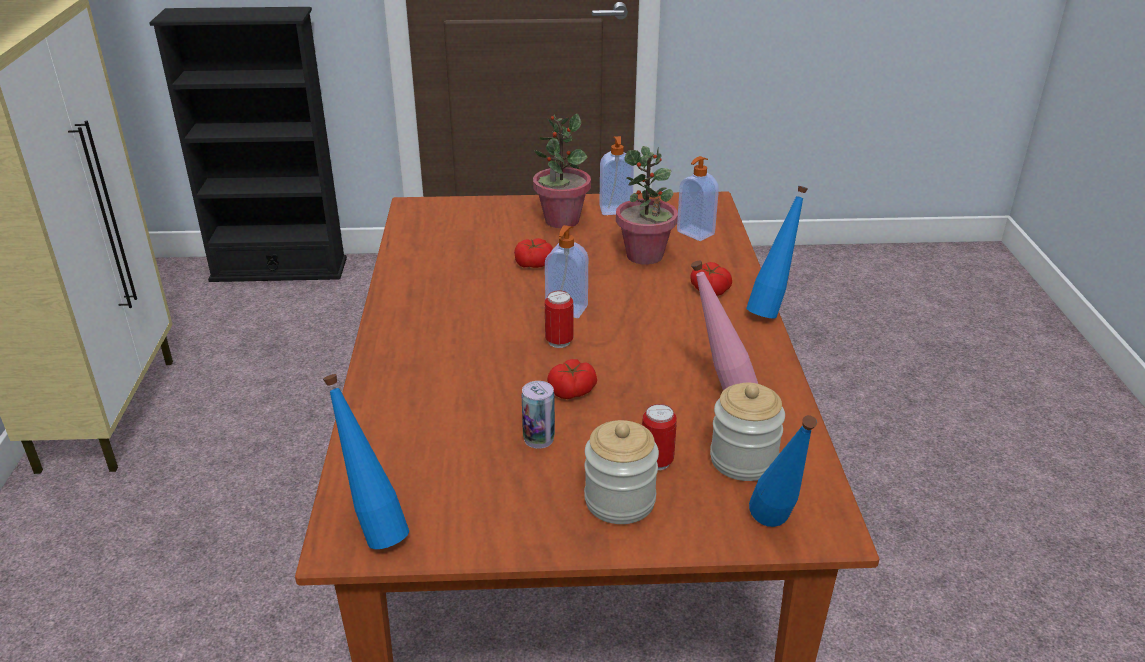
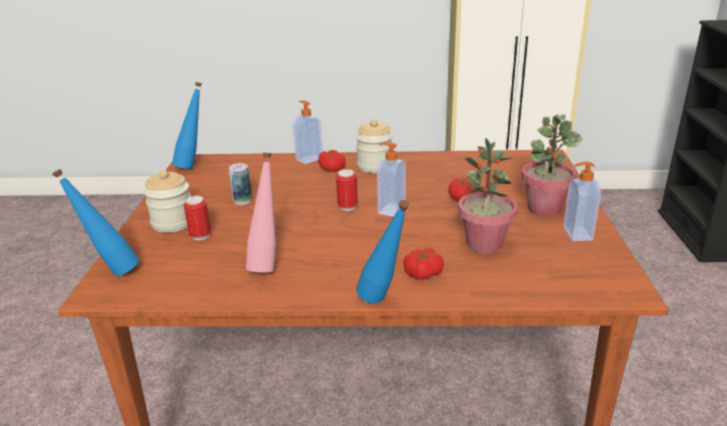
camera: 95 degrees right, 5 degrees down
tomato [547,359,597,399] -> tomato moved to [318,150,346,172]
soap dispenser [677,156,719,241] -> soap dispenser moved to [293,100,323,164]
jar [710,383,785,481] -> jar moved to [356,119,393,173]

